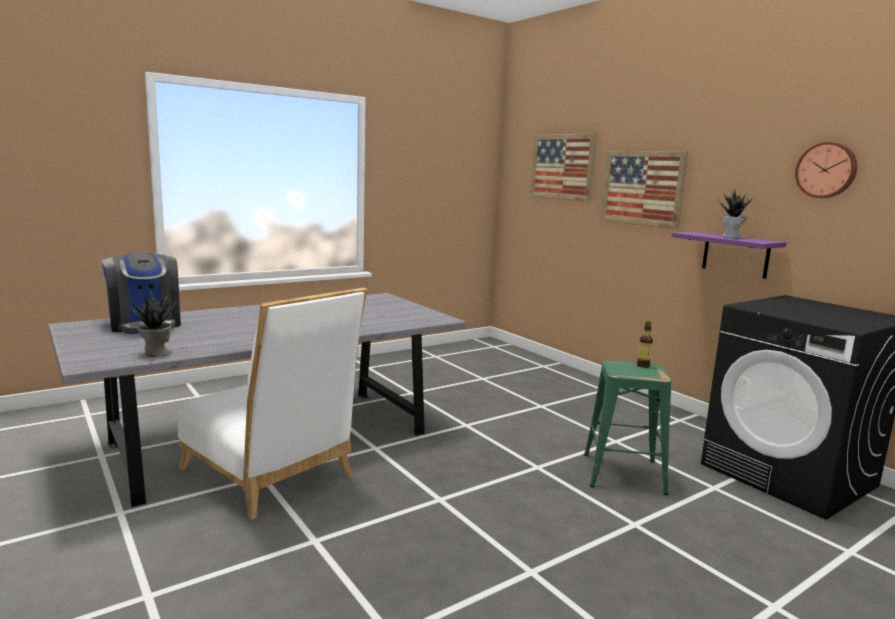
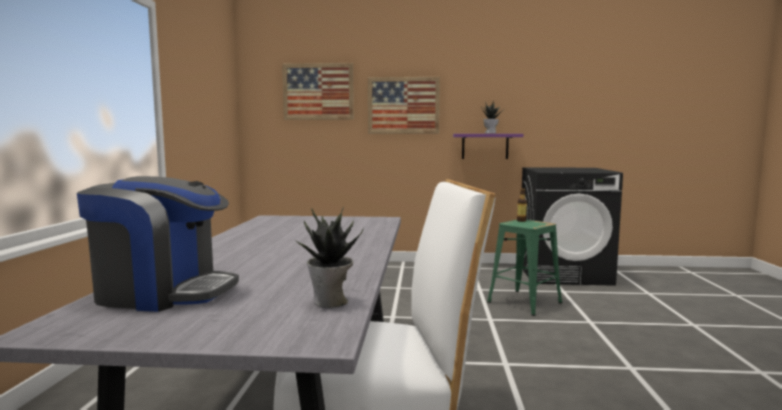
camera: 50 degrees left, 5 degrees down
wall clock [795,142,857,198] -> none

